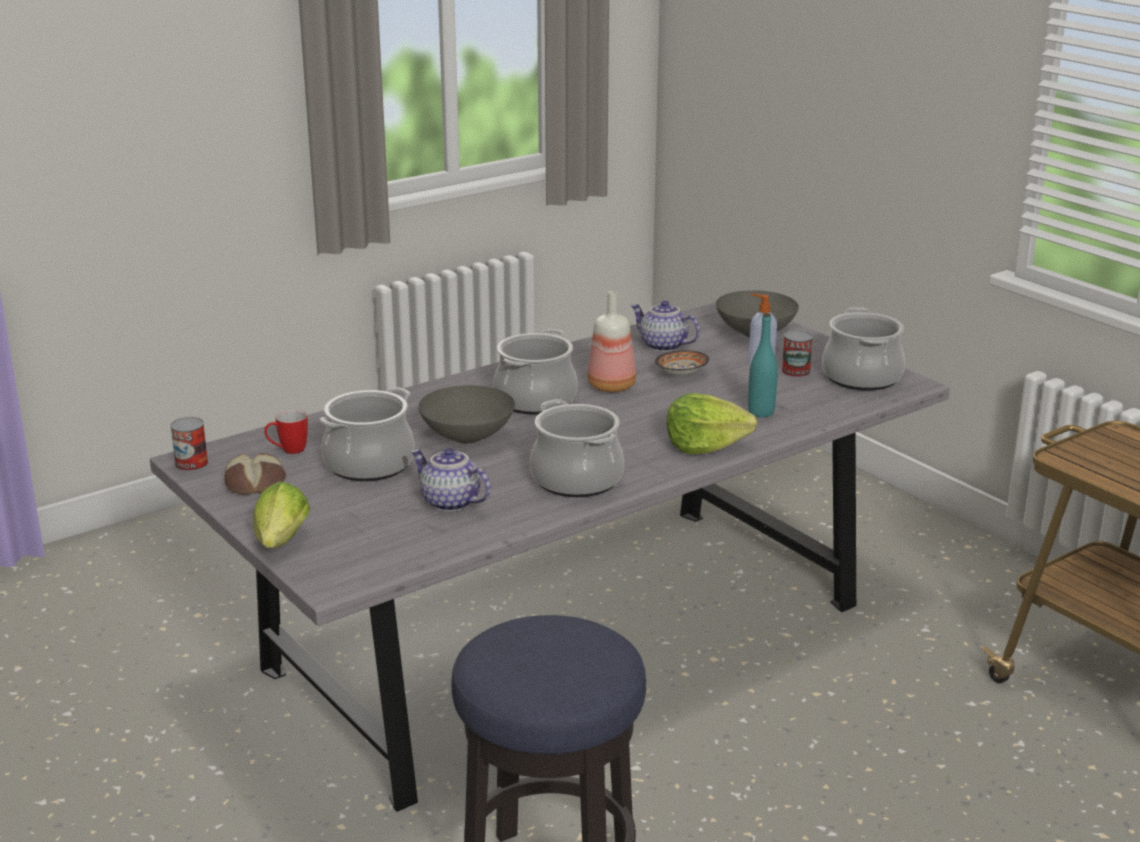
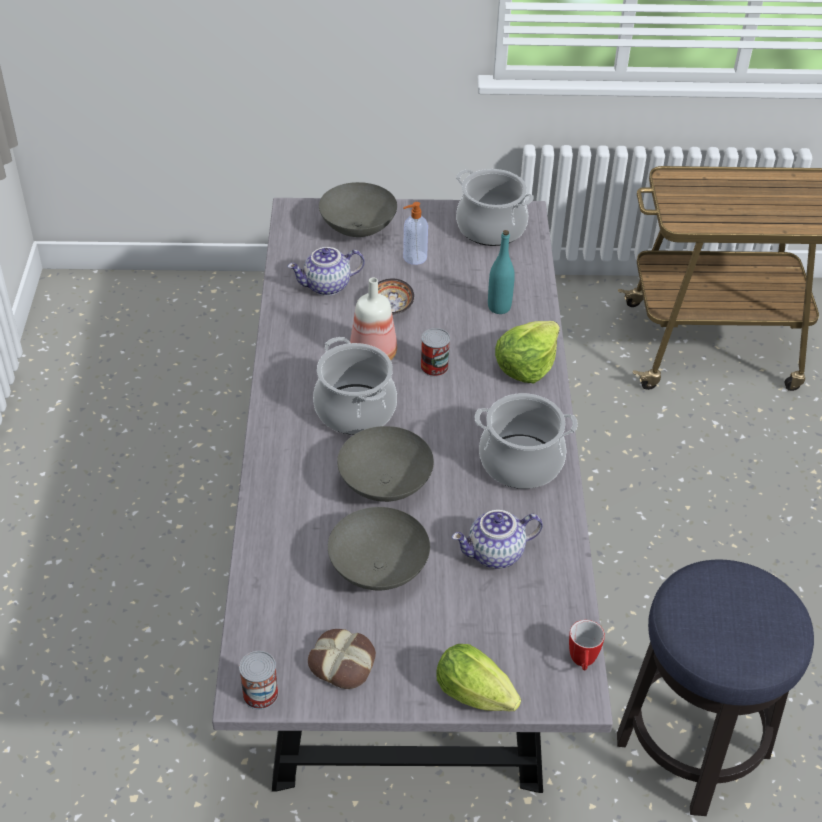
camera: 55 degrees left, 20 degrees up
mug [264,410,308,454] -> mug moved to [569,620,605,671]
cooking pot [319,387,415,481] -> grey bowl [328,507,430,590]
can [782,330,813,378] -> can moved to [420,328,450,377]

